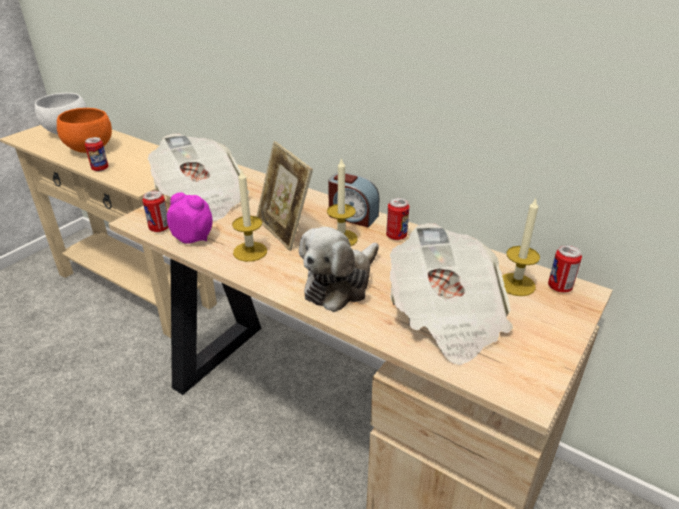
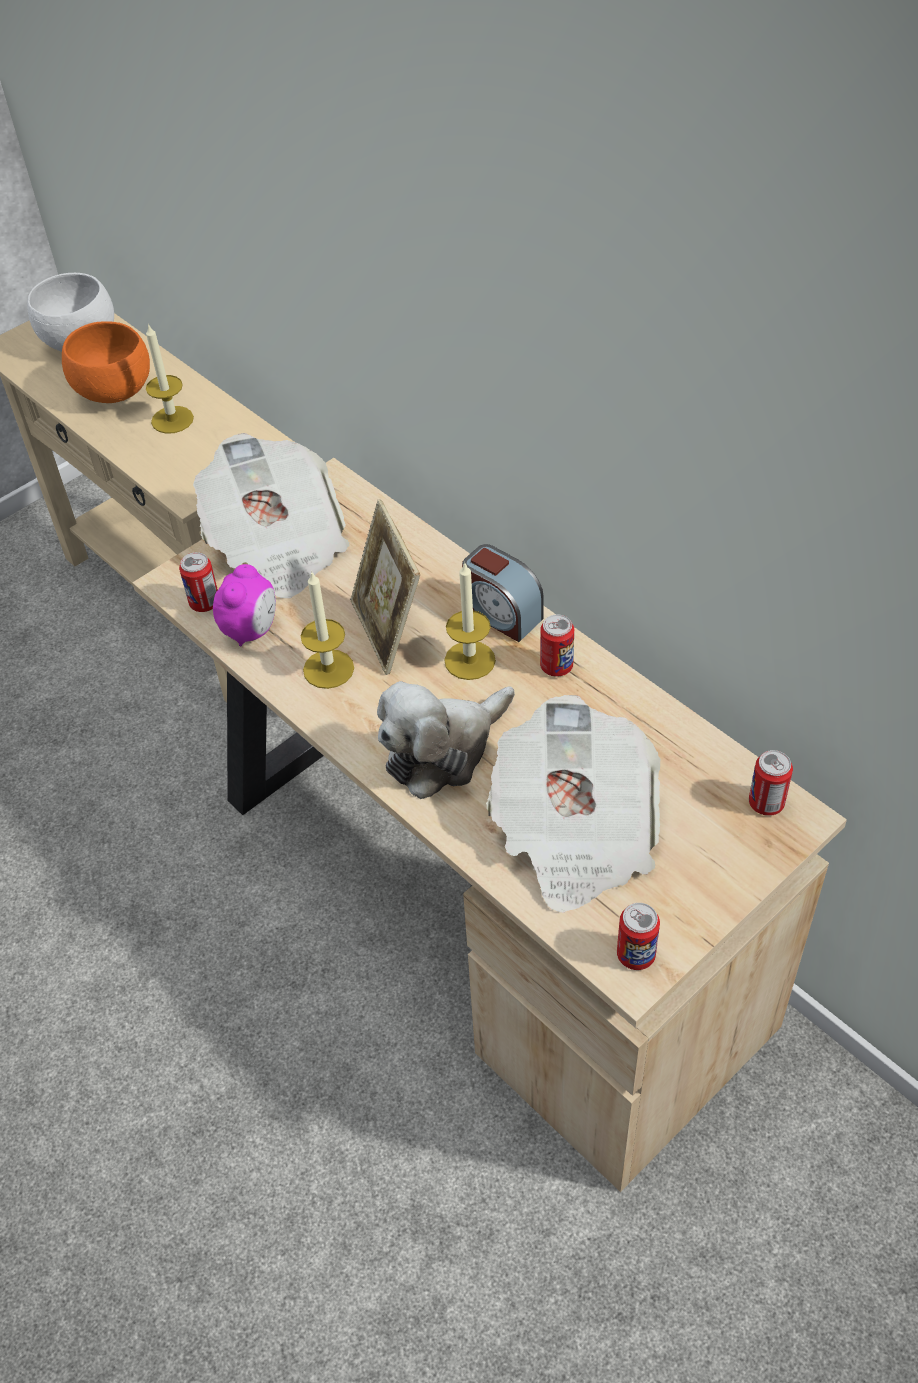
camera: 15 degrees right, 15 degrees up
can [85,137,109,172] -> can moved to [617,903,660,970]
alarm clock [167,192,213,244] -> alarm clock turned 75 degrees clockwise [213,564,276,646]
candle [502,199,540,296] -> candle moved to [146,323,194,434]

